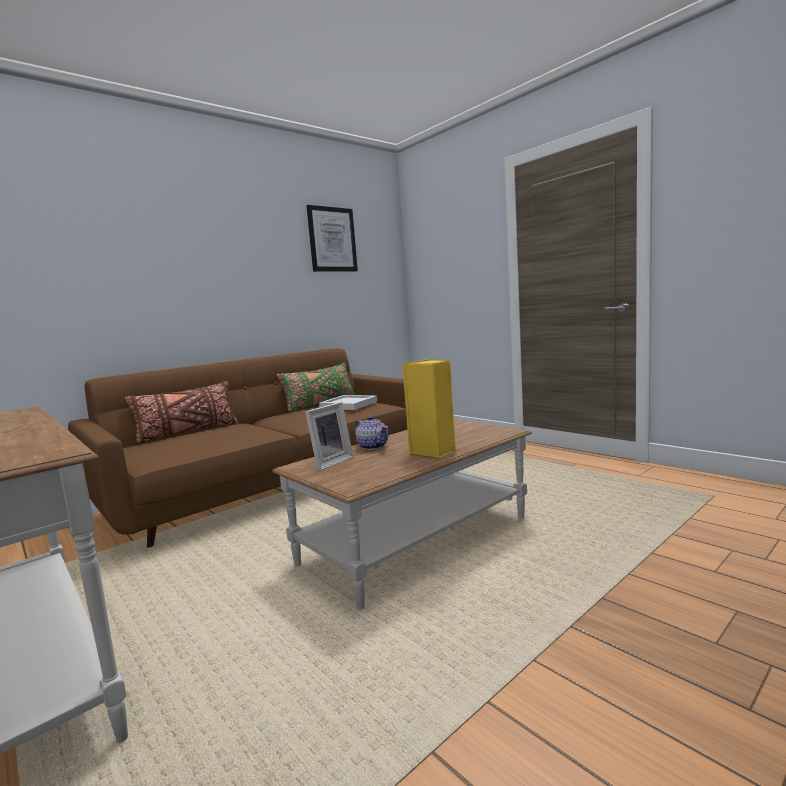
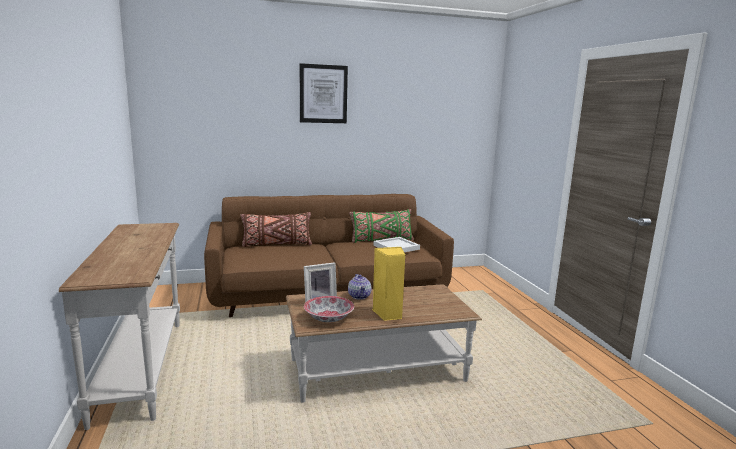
camera: 25 degrees right, 5 degrees up
picture [306,205,358,272] -> picture moved to [300,63,348,123]
none -> bowl [304,296,354,322]

